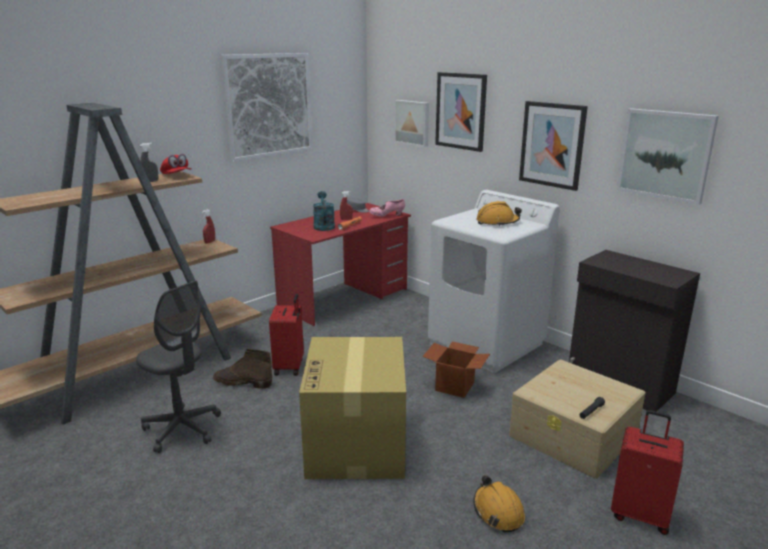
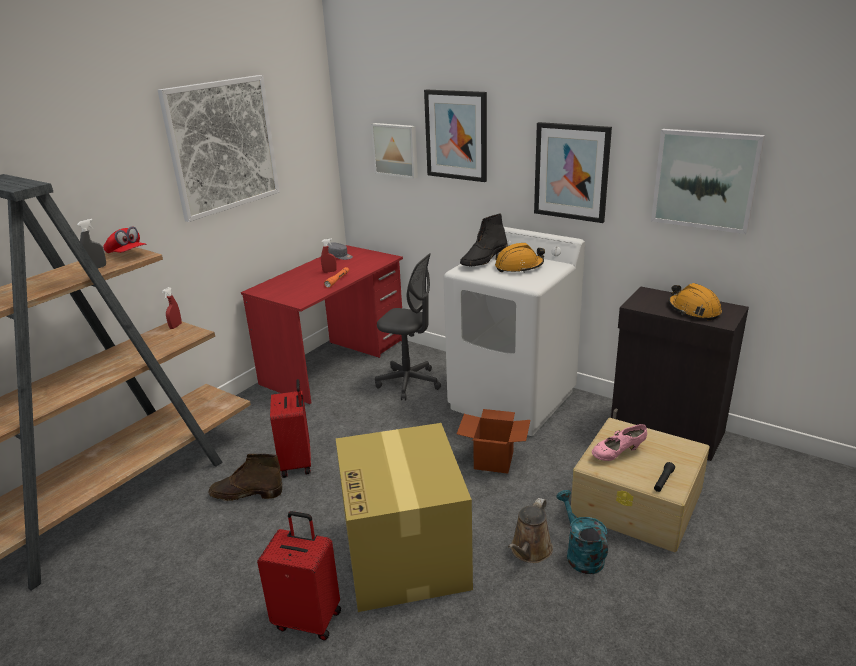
camera: 10 degrees left, 5 degrees up
grey office chair [136,280,221,453] -> grey office chair moved to [375,253,441,400]
turquoise watering can [313,191,335,231] -> turquoise watering can moved to [556,490,608,574]
pink shoe [369,199,405,217] -> pink shoe moved to [592,424,647,461]
orange hard hat [473,475,525,532] -> orange hard hat moved to [669,283,722,321]
red suitcase [611,410,684,535] -> red suitcase moved to [257,511,341,641]
none -> black boot [460,214,508,266]
none -> brown watering can [508,498,553,563]

